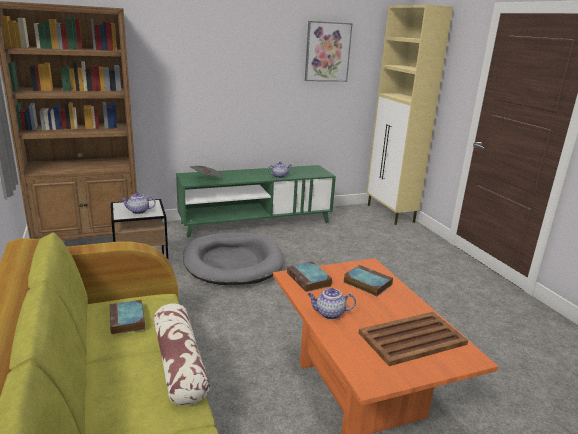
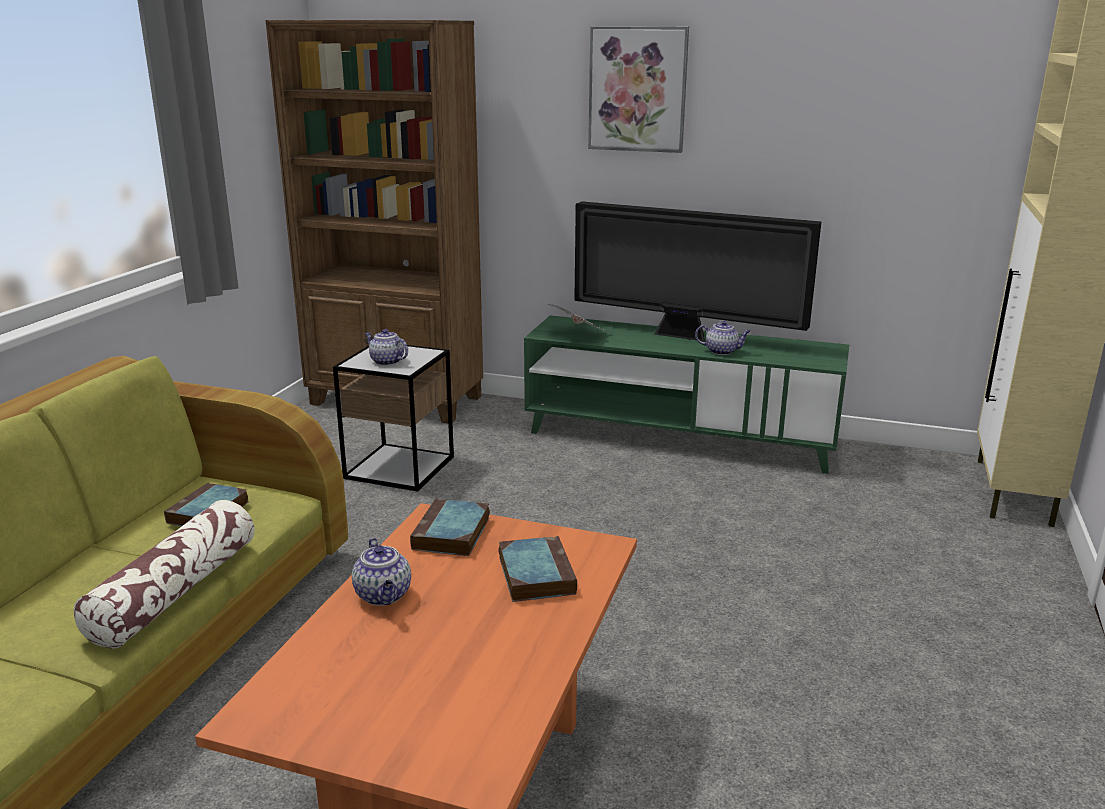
camera: 40 degrees right, 0 degrees up
grey dog bed [183,232,284,285] -> none
picture [305,21,353,82] -> picture moved to [588,26,689,153]
teapot [307,288,356,319] -> teapot turned 150 degrees counterclockwise [352,538,411,606]
brown tray [359,312,468,366] -> none
none -> television [574,201,822,341]

